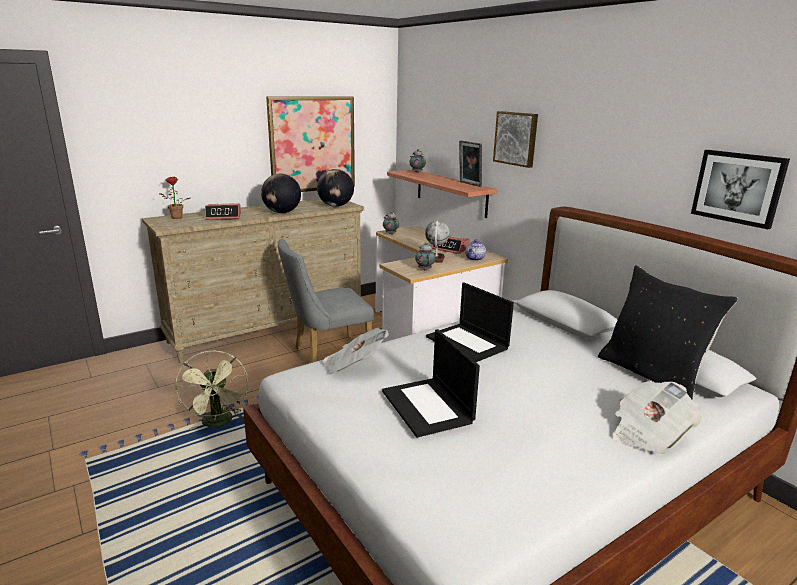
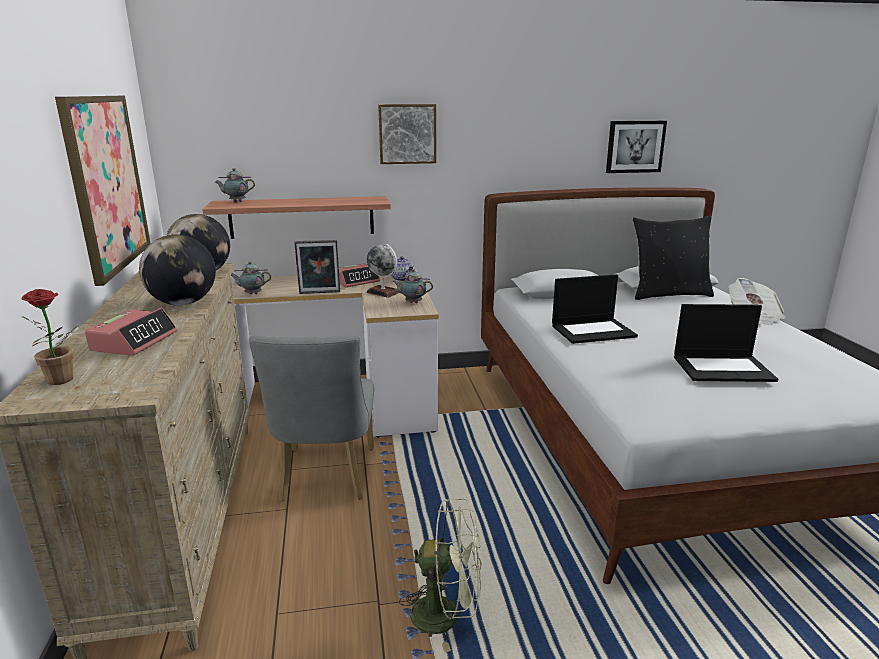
camera: 65 degrees left, 0 degrees up
newspaper [323,328,389,374] -> none
picture frame [459,141,482,187] -> picture frame moved to [294,240,340,294]

